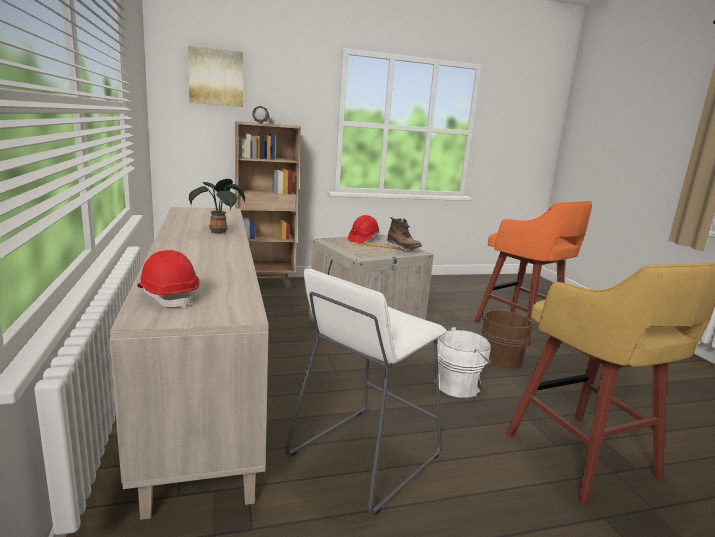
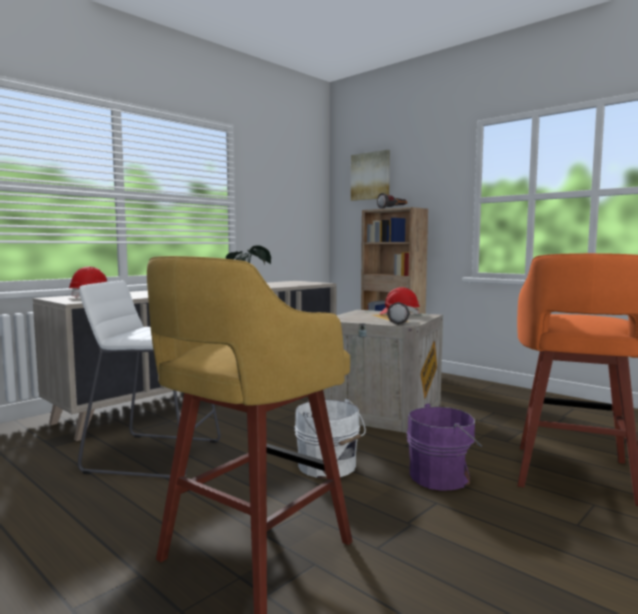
camera: 60 degrees right, 10 degrees down
brown boot [387,217,422,251] -> flashlight [387,302,410,325]
brown bucket [482,310,535,369] -> purple bucket [407,403,482,491]

